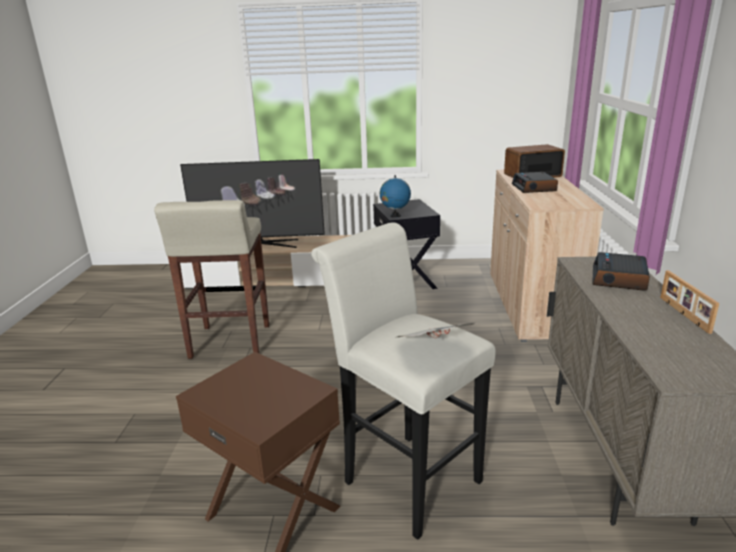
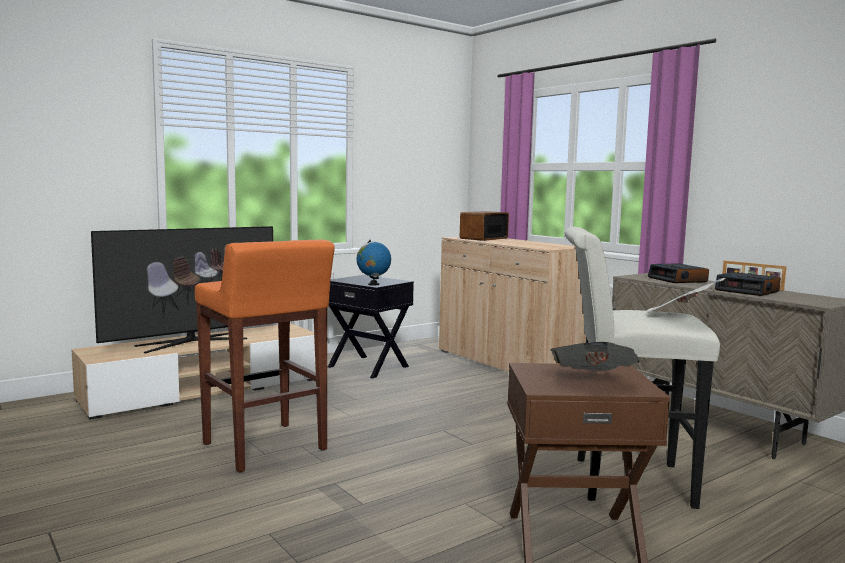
camera: 40 degrees left, 15 degrees down
beige stool [154,200,269,359] -> orange stool [195,240,335,473]
alarm clock [512,172,558,193] -> alarm clock moved to [715,272,781,296]
none -> newspaper [550,342,640,371]

